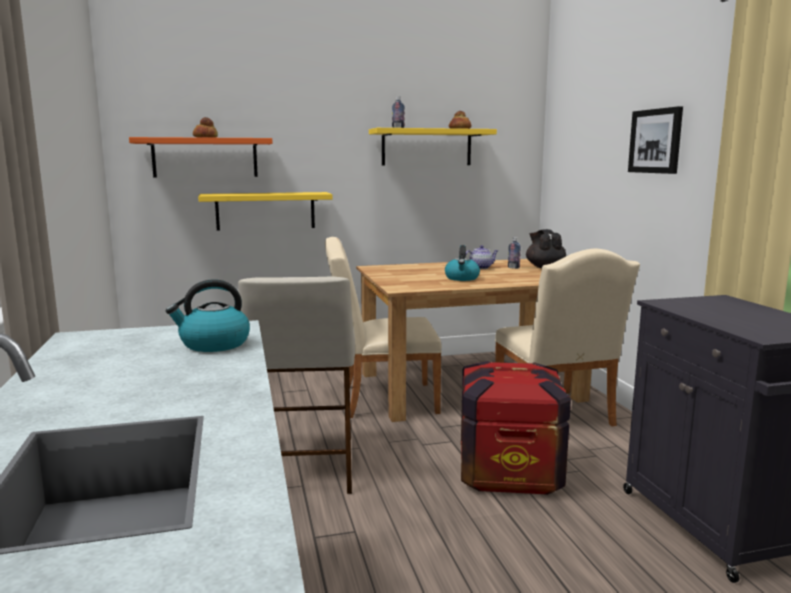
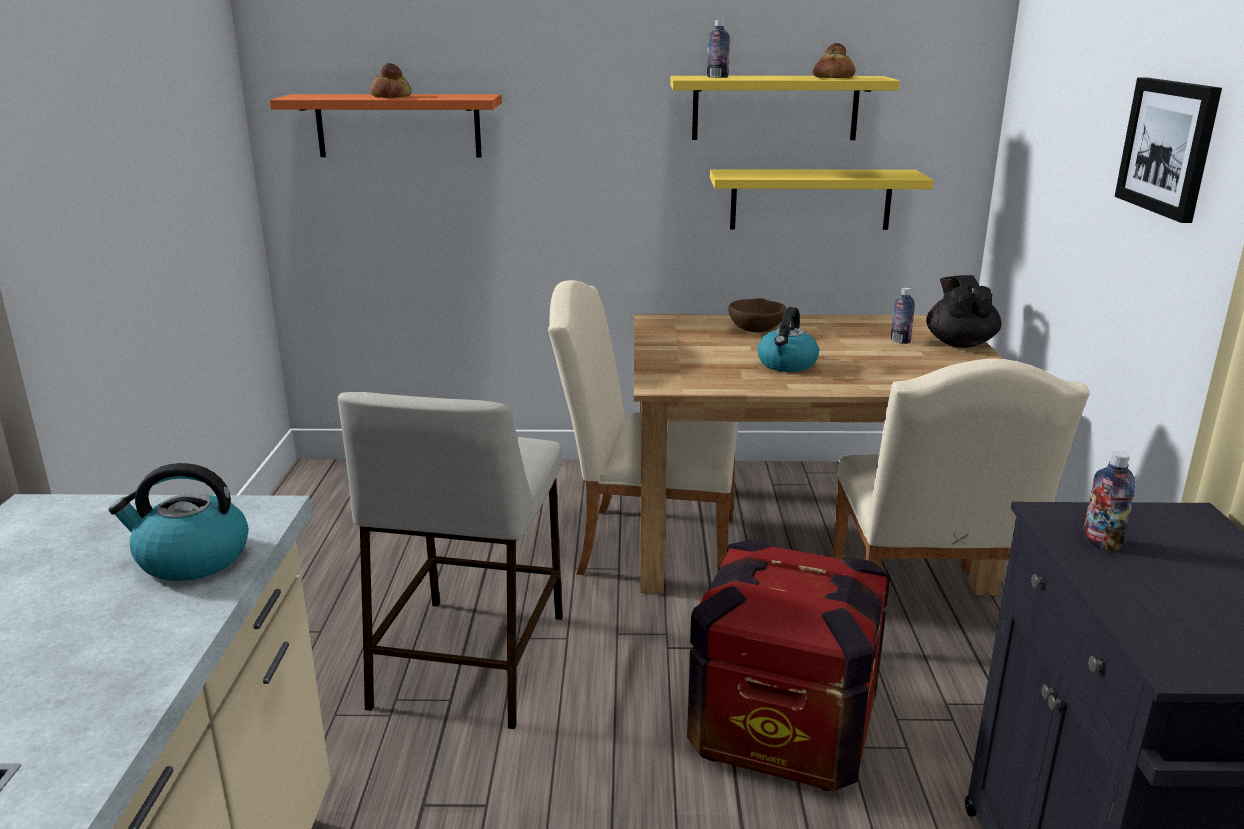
camera: 15 degrees right, 10 degrees up
yellow shelf [198,192,333,231] -> yellow shelf moved to [710,169,934,230]
teapot [466,245,498,269] -> none
none -> brown bowl [728,298,786,332]
none -> bottle [1083,451,1135,552]

